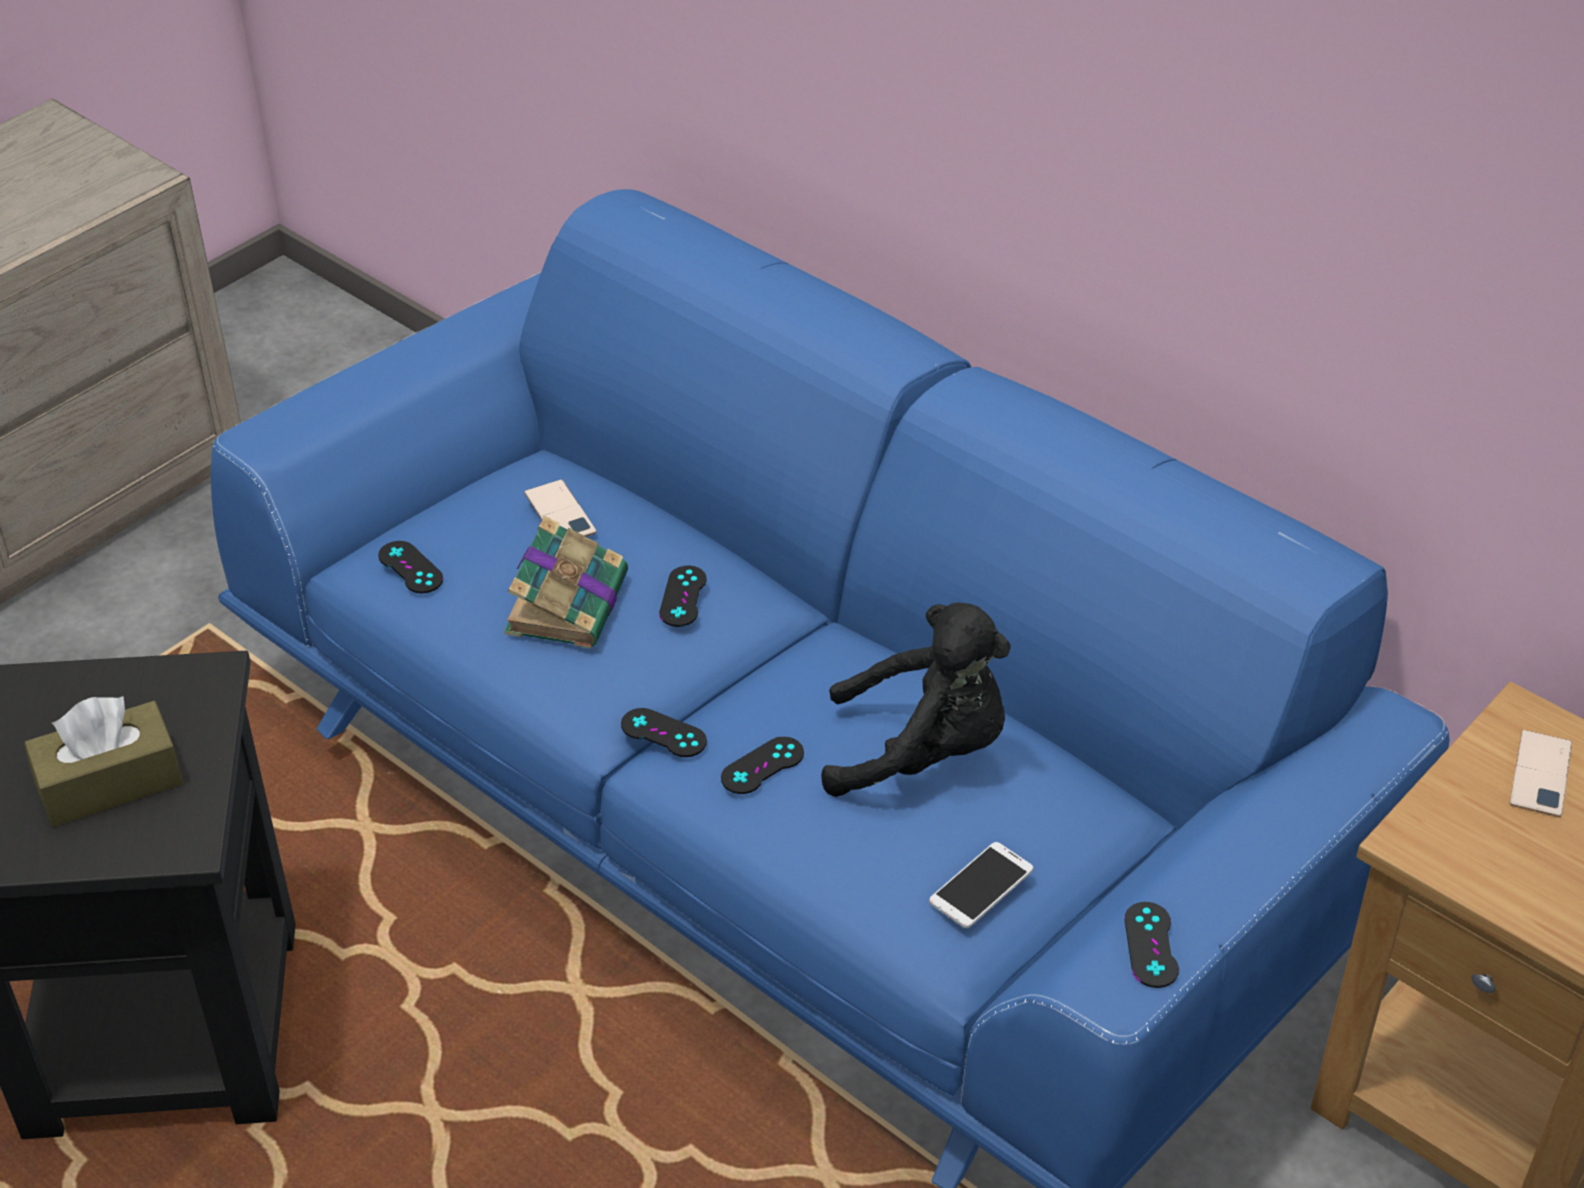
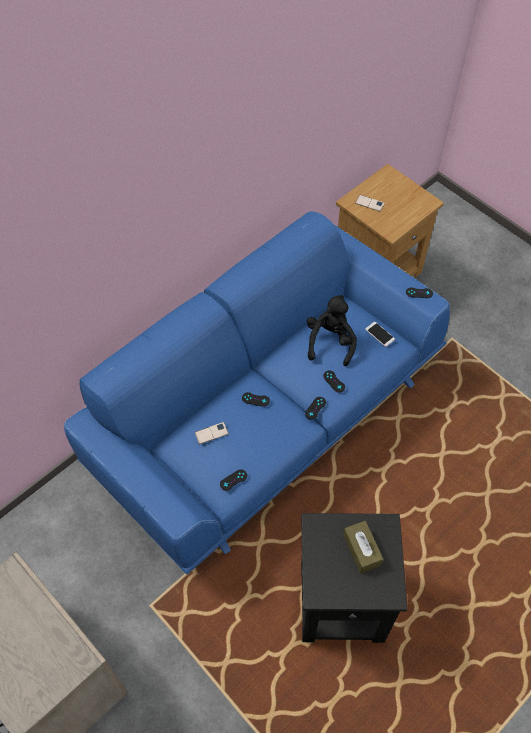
camera: 85 degrees left, 15 degrees up
book [504,516,628,648] -> none

